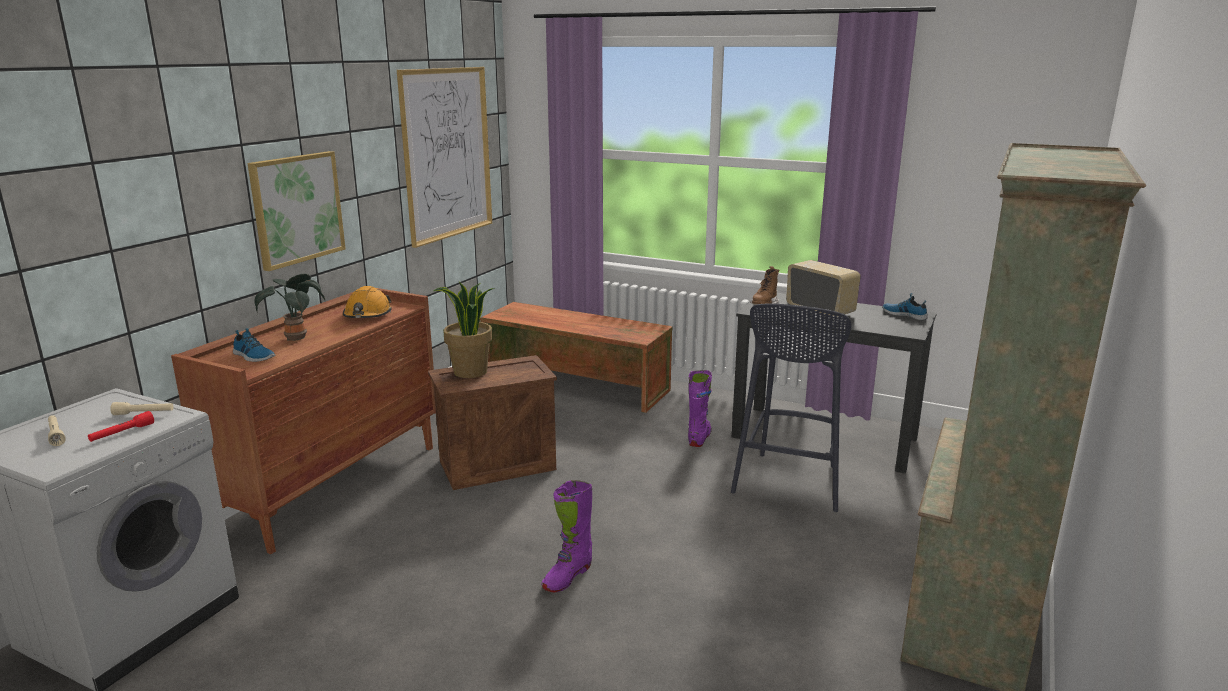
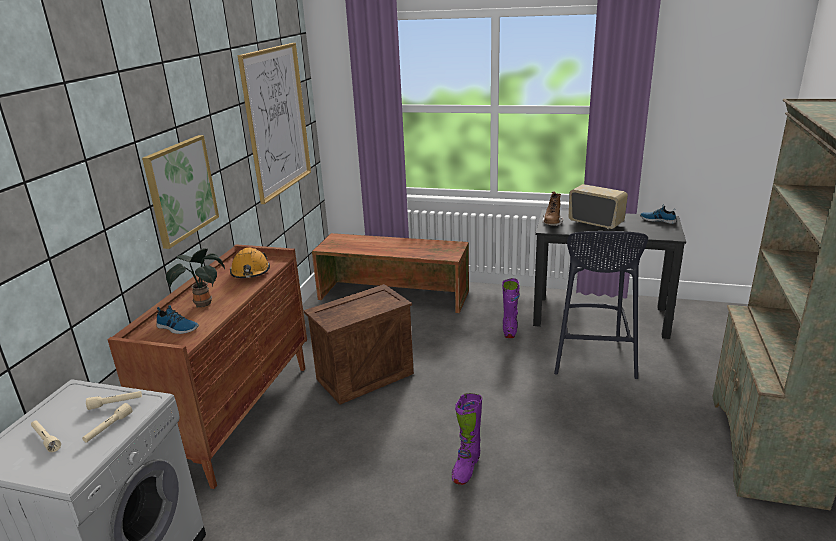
camera: 10 degrees left, 5 degrees up
red flashlight [88,411,154,442] -> beige flashlight [82,403,132,443]
potted plant [434,282,494,378] -> none

